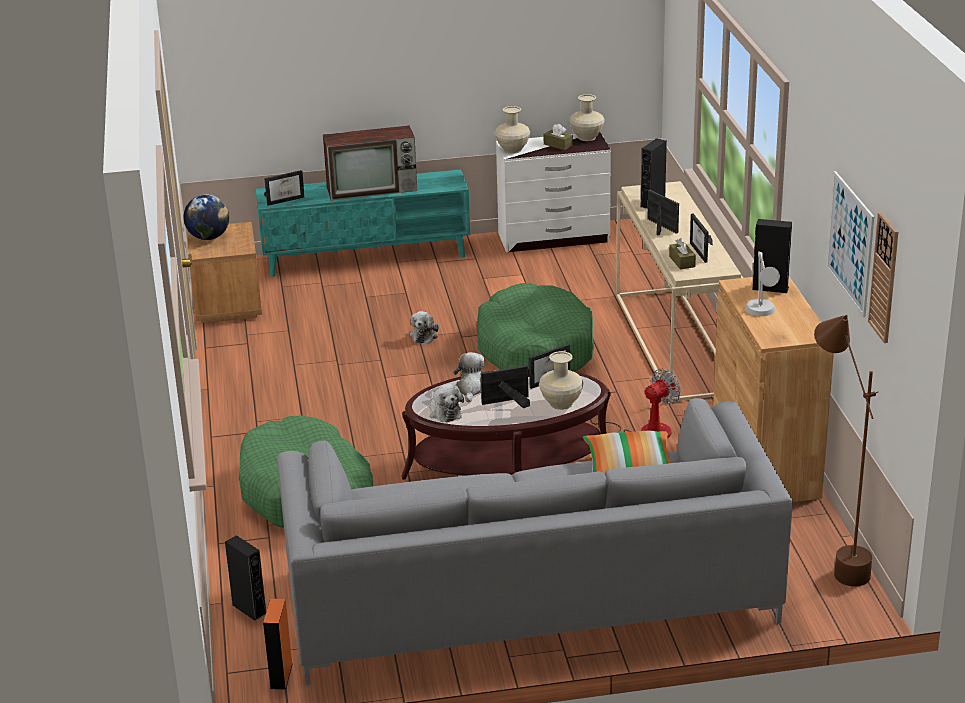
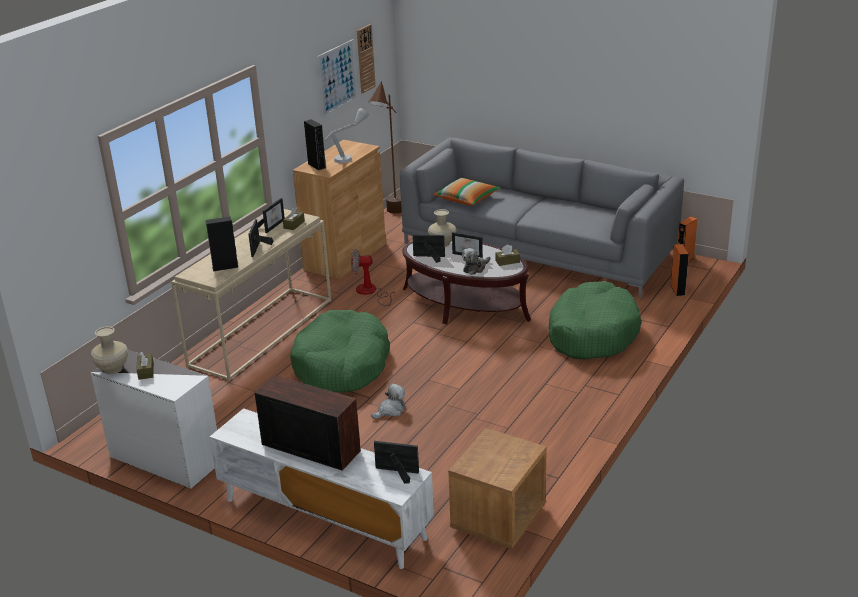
camera: 140 degrees left, 0 degrees up
globe [183,194,230,240] -> none
black speaker [225,535,266,621] -> orange speaker [670,244,689,296]
turquoise tv stand [256,169,470,277] -> white tv stand [209,408,434,569]
plush toy [430,384,464,423] -> brown tissue box [496,245,520,266]
beige vase [495,106,530,154] -> none

